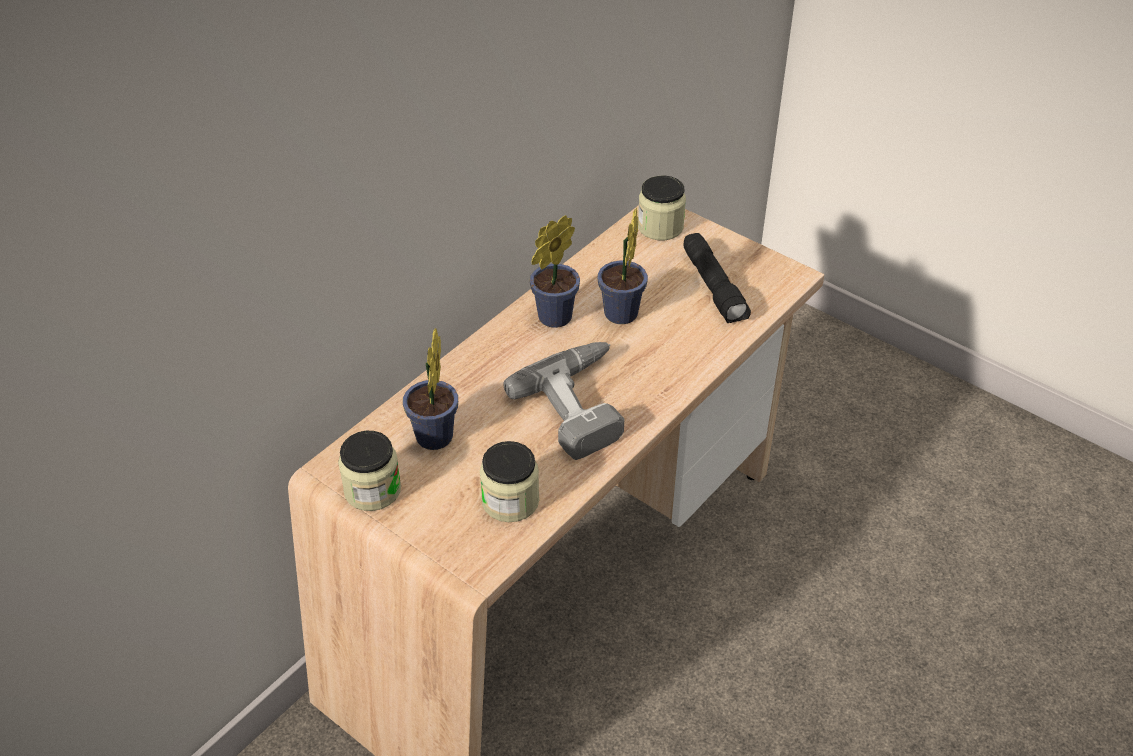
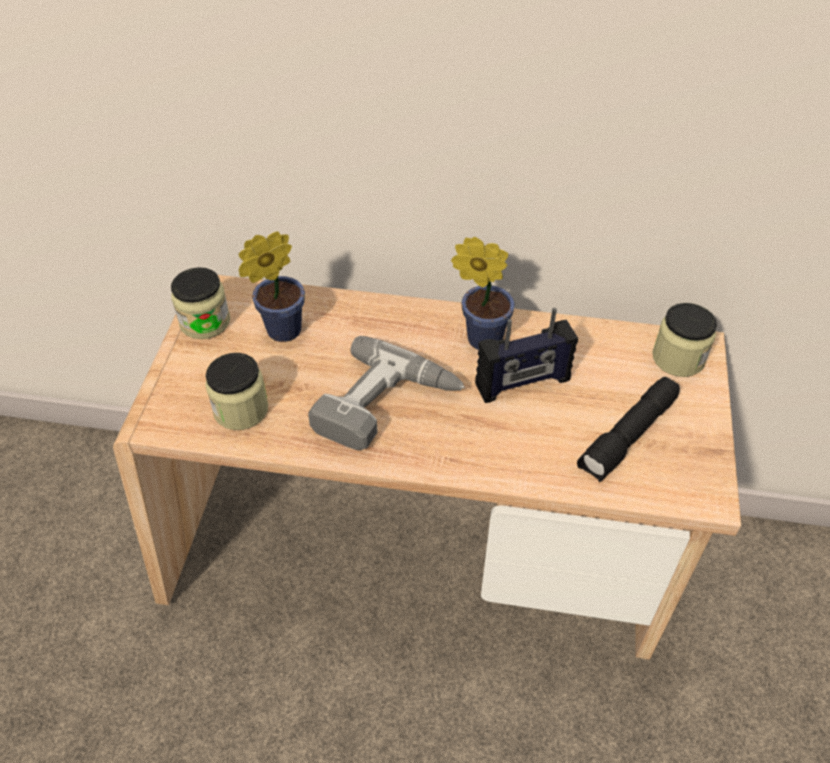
camera: 60 degrees right, 5 degrees up
potted plant [598,208,648,324] -> radio [475,308,578,403]

